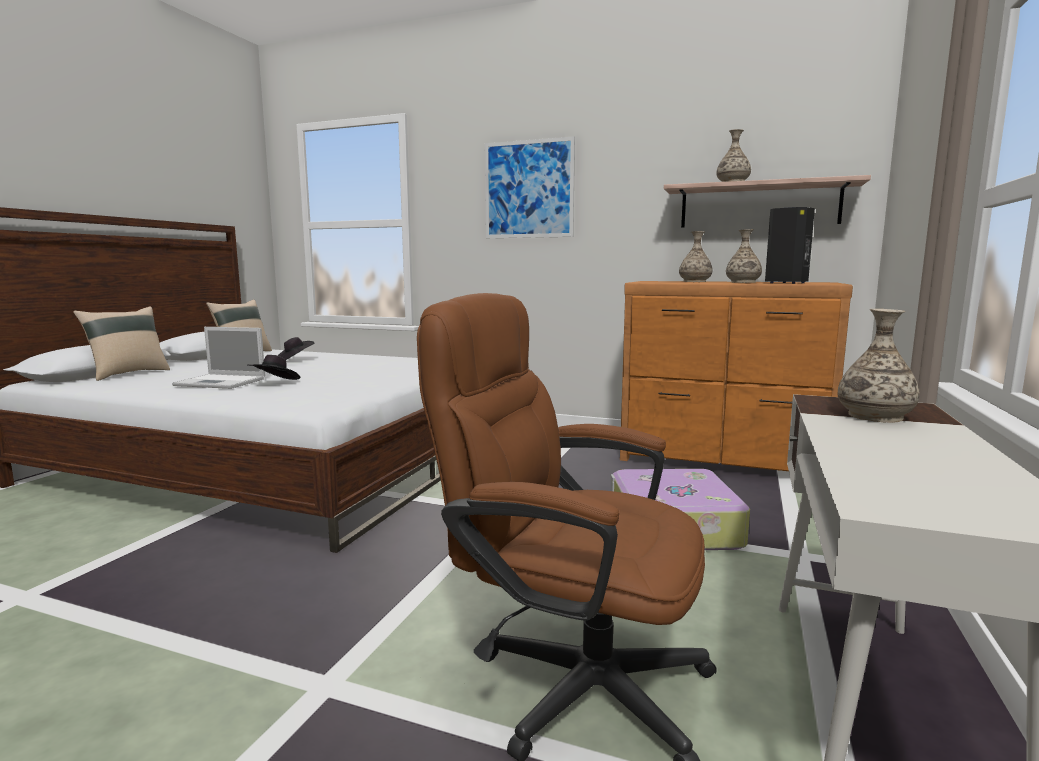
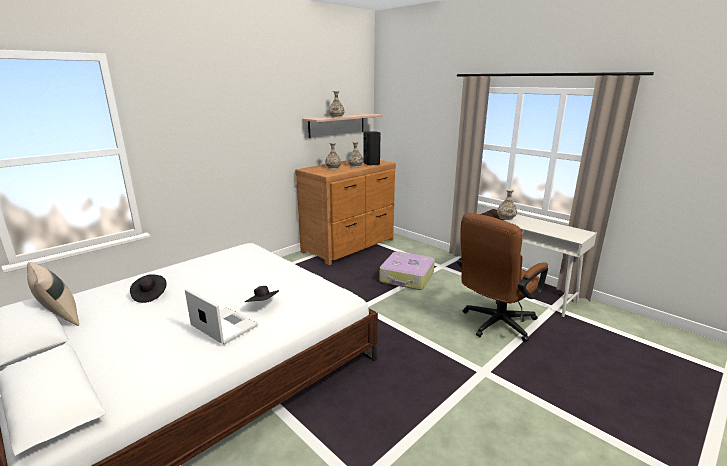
camera: 65 degrees left, 10 degrees up
beige pillow [73,306,170,381] -> none
laptop [172,327,265,389] -> laptop turned 90 degrees counterclockwise [185,289,258,345]
picture [485,136,575,238] -> none

